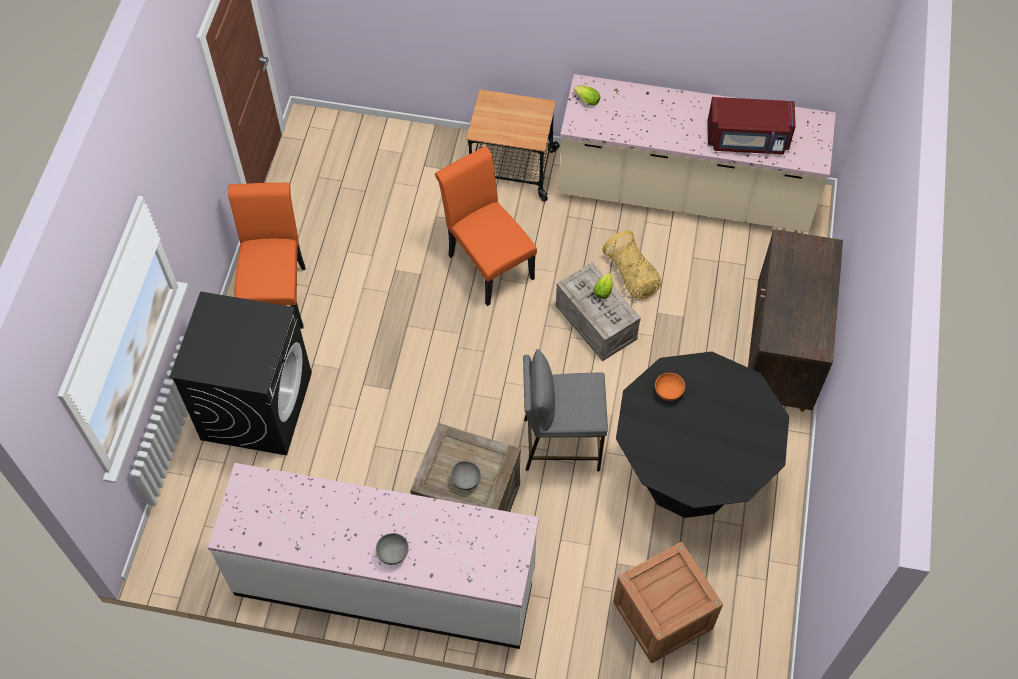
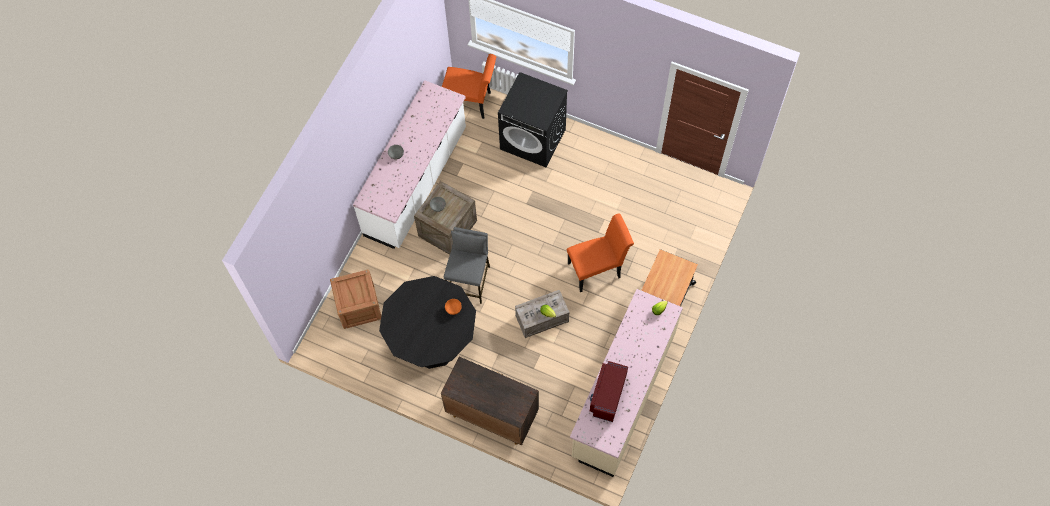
camera: 105 degrees right, 5 degrees up
orange chair [228,183,306,329] -> orange chair moved to [442,54,496,119]
basket [603,231,662,300] -> none

